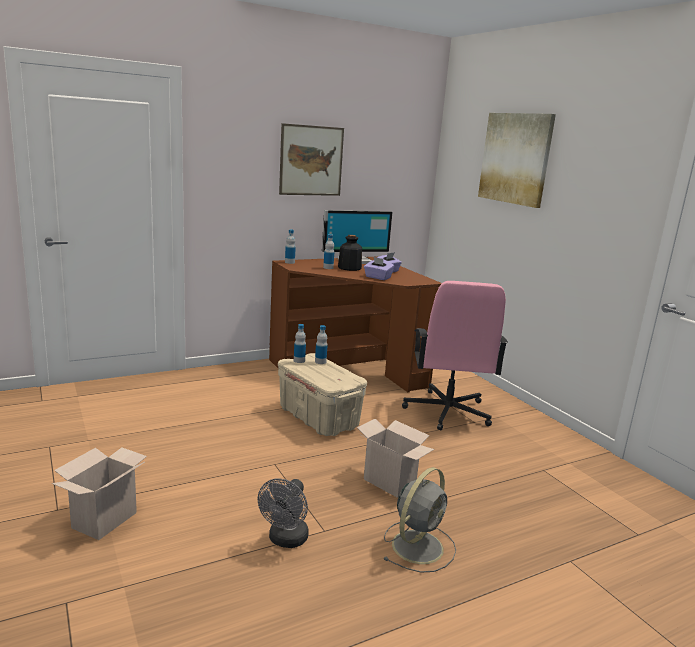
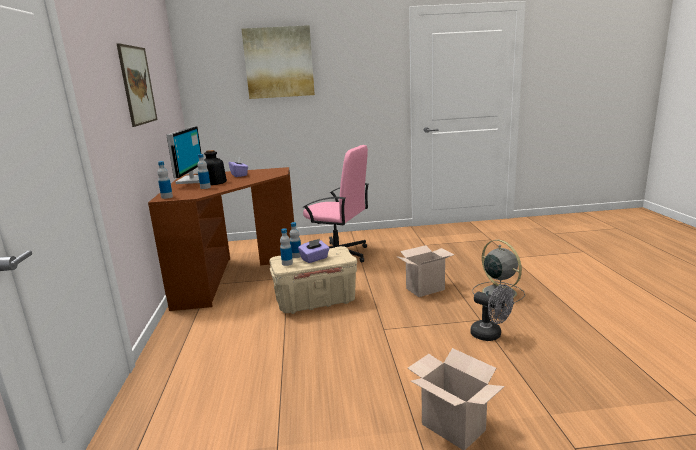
camera: 65 degrees left, 0 degrees up
purple tissue box [364,257,394,280] -> purple tissue box moved to [298,239,330,263]

